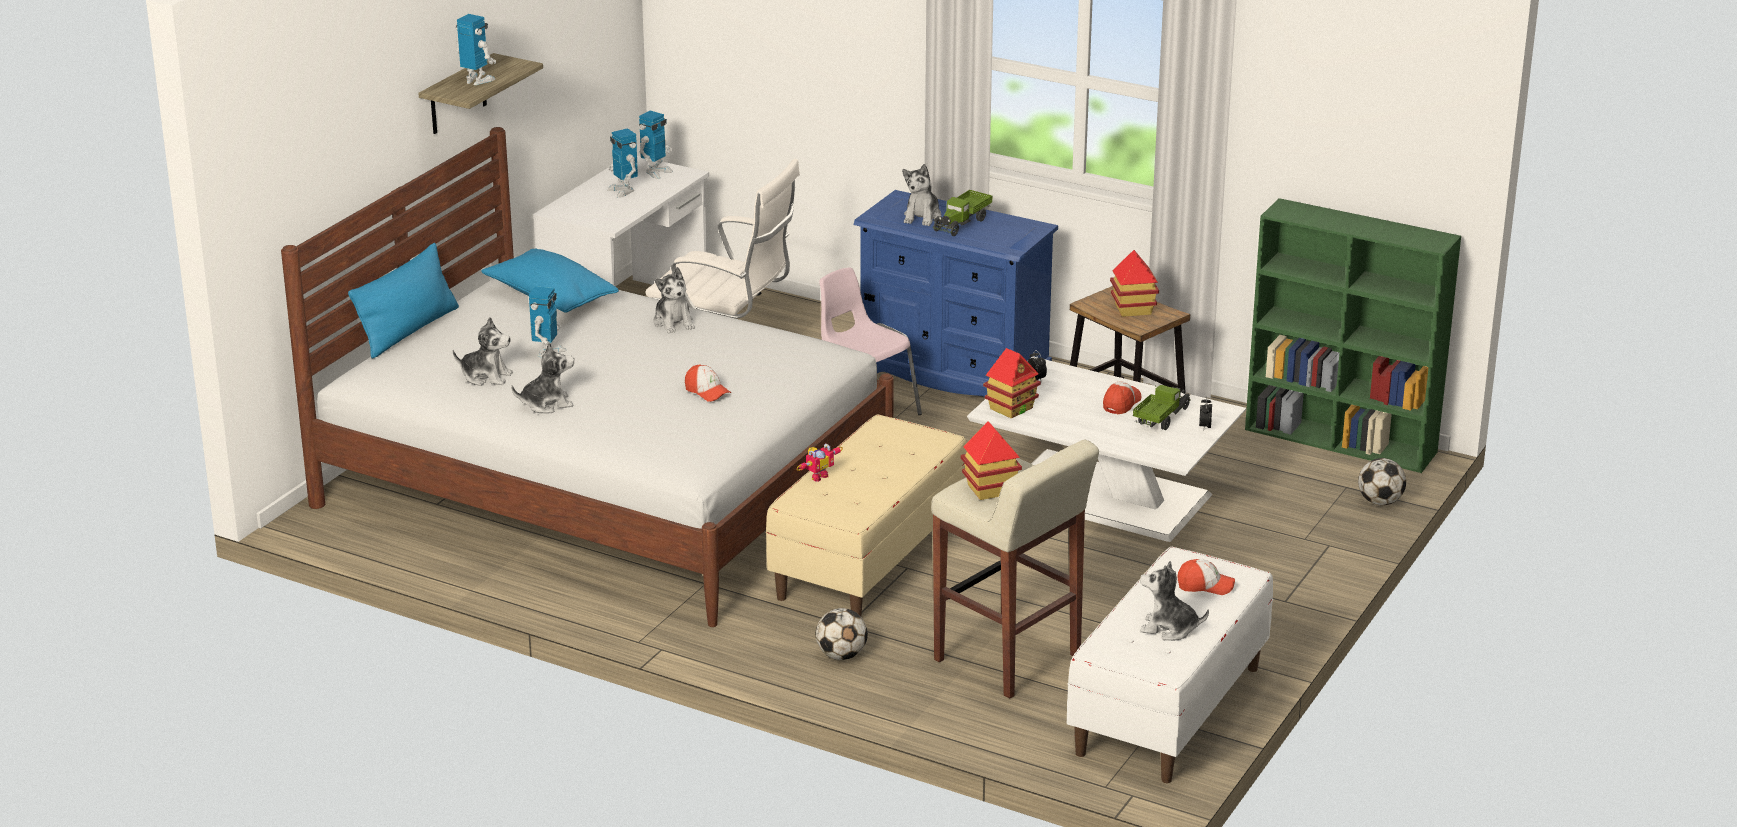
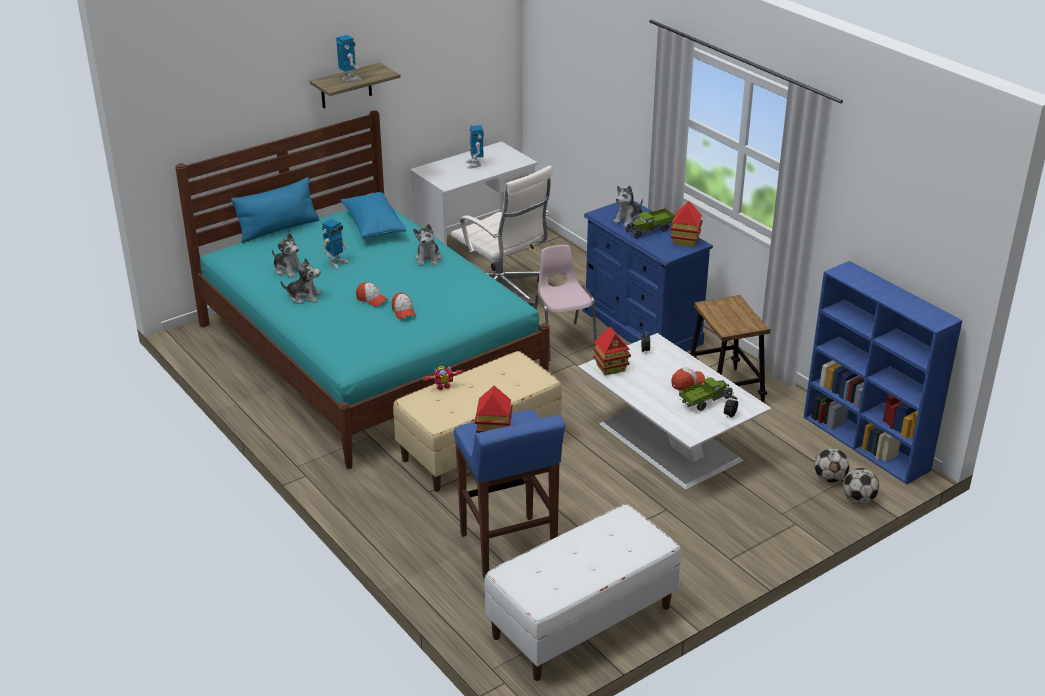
camera: 25 degrees right, 5 degrees up
white bed [281,127,894,627] -> turquoise bed [175,110,550,469]
toy robot [639,110,673,179] -> none
football [816,608,868,660] -> football moved to [814,448,849,483]
beige stool [931,439,1099,698] -> blue stool [454,410,565,579]
toy house [1110,250,1159,317] -> toy house moved to [670,201,703,247]
plush toy [1140,561,1209,640] -> none
cap [1177,559,1235,595] -> cap moved to [356,282,388,307]
green bookcase [1245,198,1461,473] -> blue bookcase [804,261,962,484]

